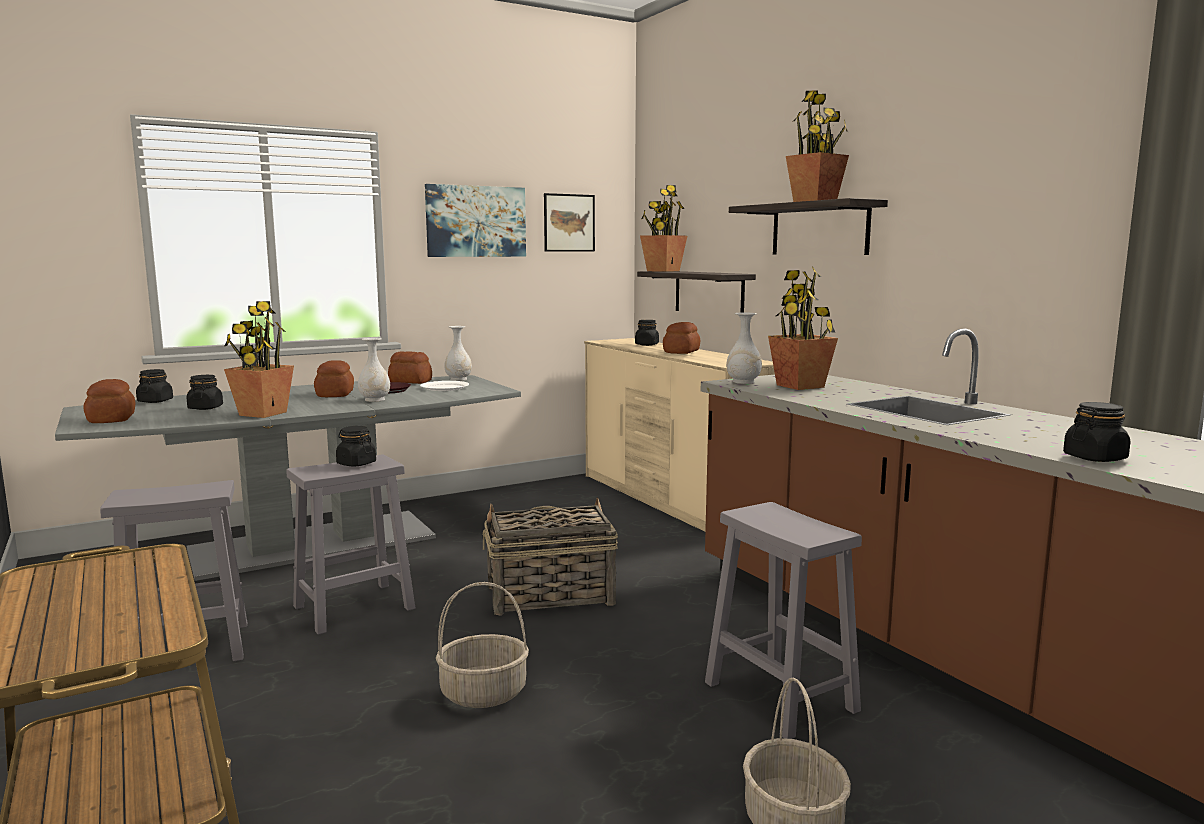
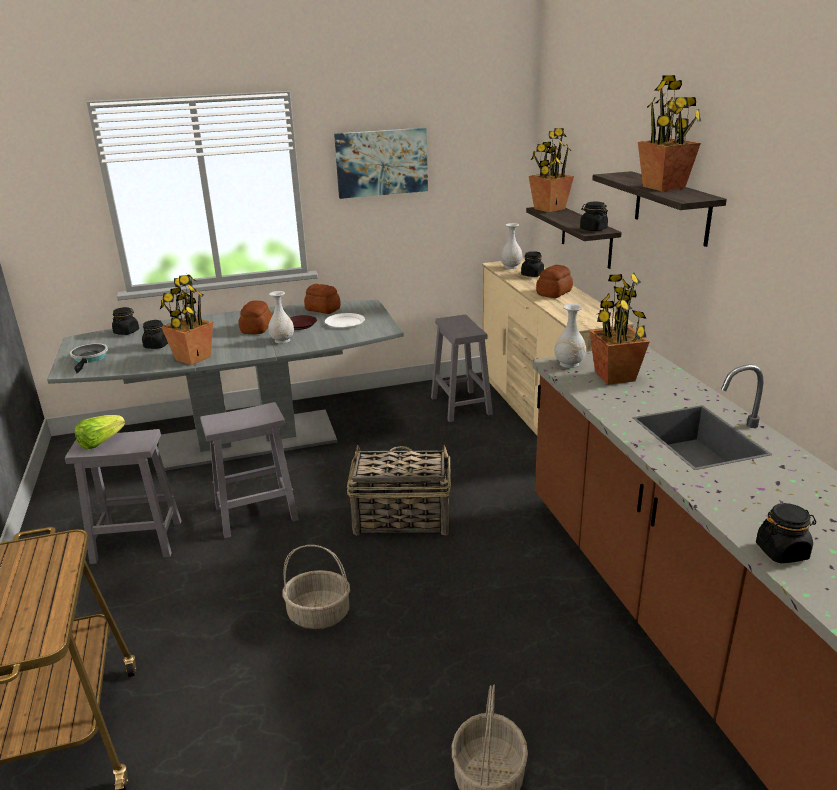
camera: 15 degrees right, 15 degrees up
bread [83,379,135,423] -> frying pan [70,343,108,374]
black jar [336,426,376,466] -> black jar moved to [580,202,608,231]
white vase [444,326,472,381] -> white vase moved to [500,223,523,269]
picture [544,193,595,251] -> none
grey stool [705,502,862,739] -> grey stool moved to [431,315,493,422]
none -> lettuce [75,415,125,449]

